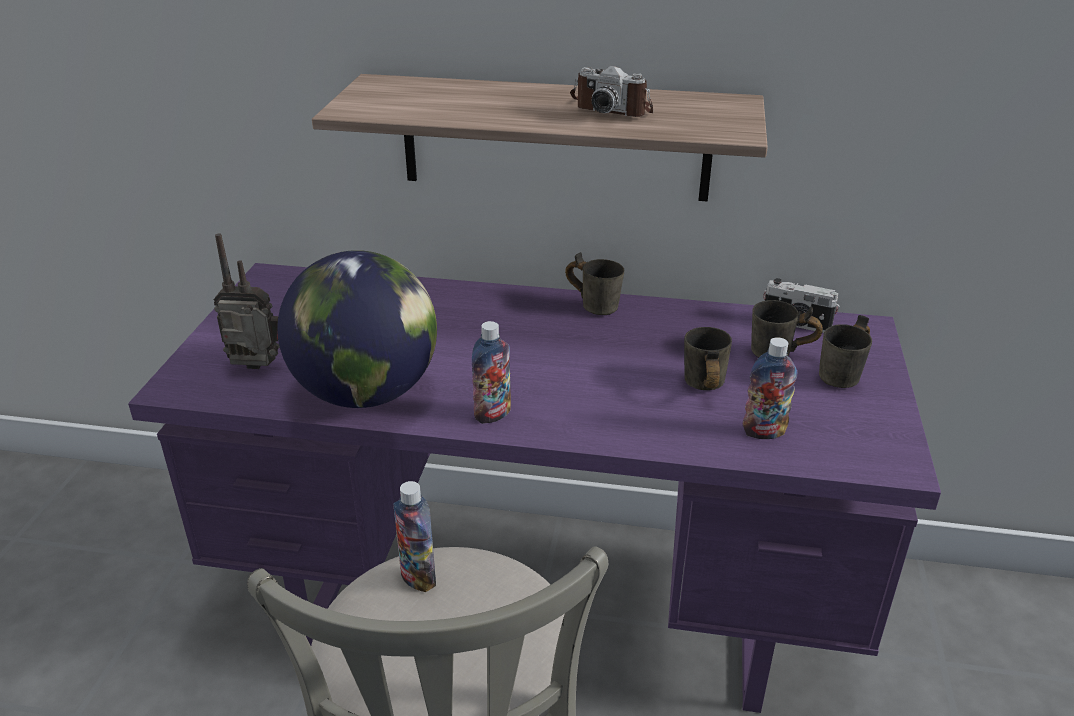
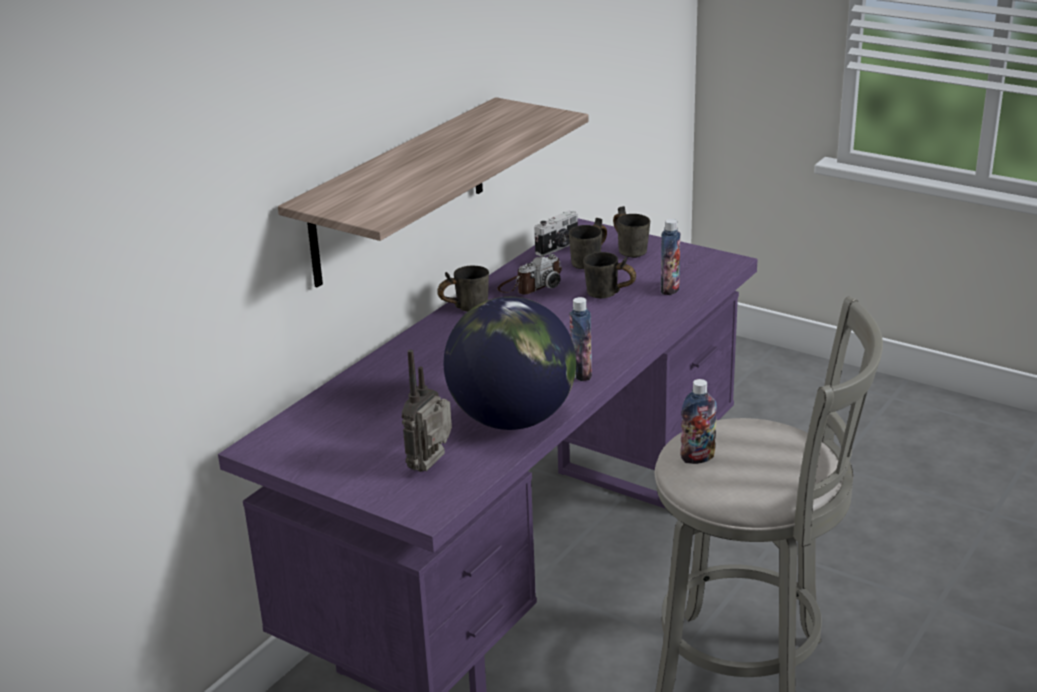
camera: 65 degrees left, 5 degrees down
camera [570,66,653,117] -> camera moved to [497,254,562,295]

